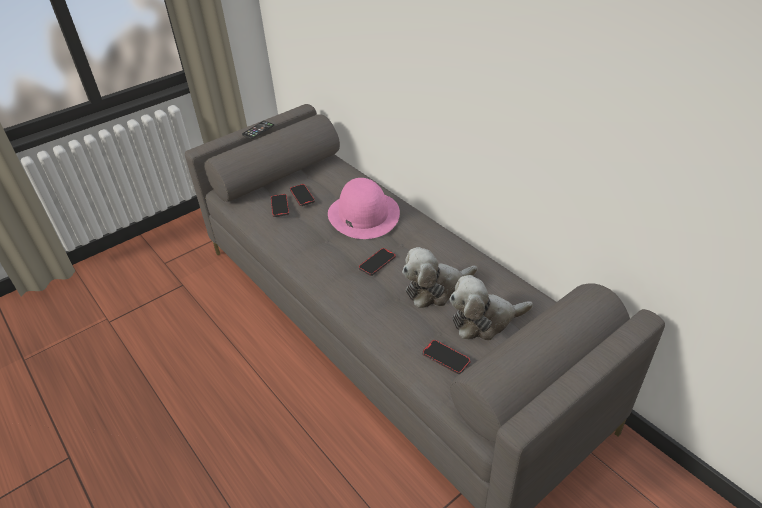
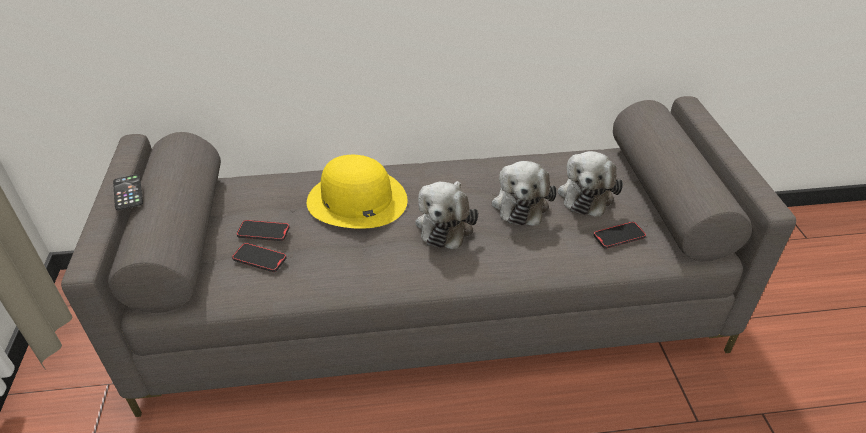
camera: 60 degrees left, 0 degrees up
pink hat [328,178,400,239] -> yellow hat [307,155,408,229]
phone [359,248,396,276] -> plush toy [415,181,478,249]

